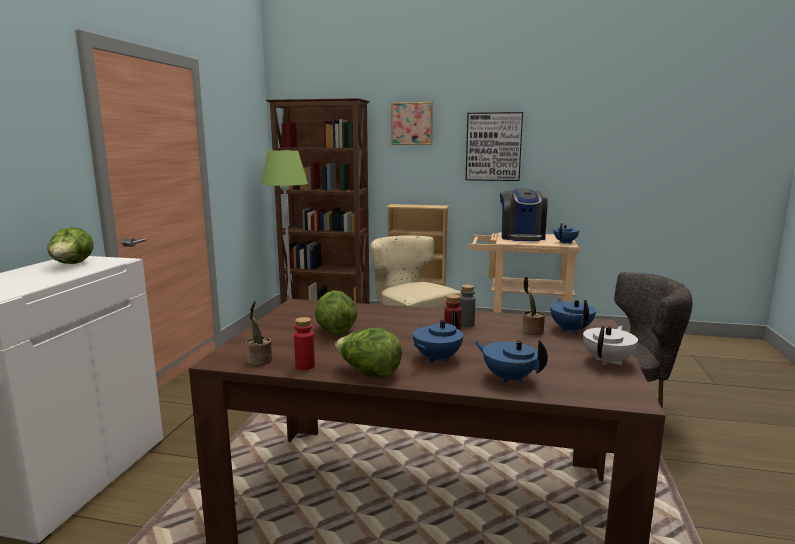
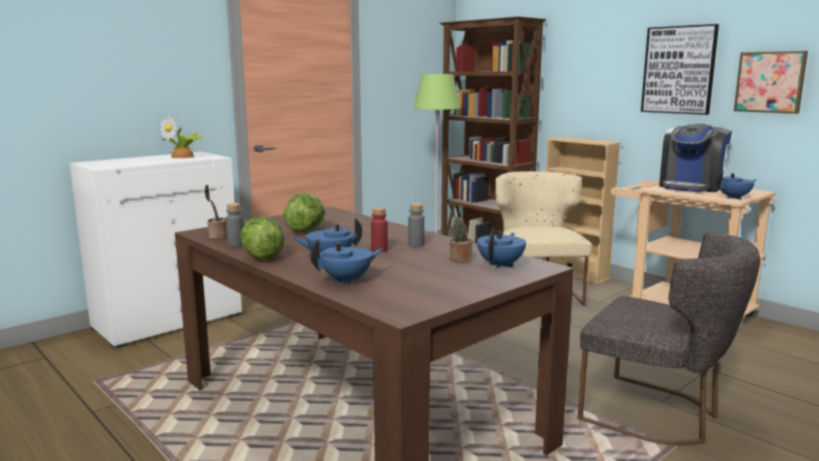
camera: 35 degrees right, 0 degrees up
lettuce [47,227,94,264] -> potted plant [160,116,203,158]
red bottle [294,317,315,370] -> grey bottle [226,203,243,247]
picture [391,102,433,145] -> picture moved to [734,51,808,114]
blue teapot [474,340,548,383] -> blue teapot turned 75 degrees clockwise [310,239,383,284]
white teapot [583,326,638,366] -> none

